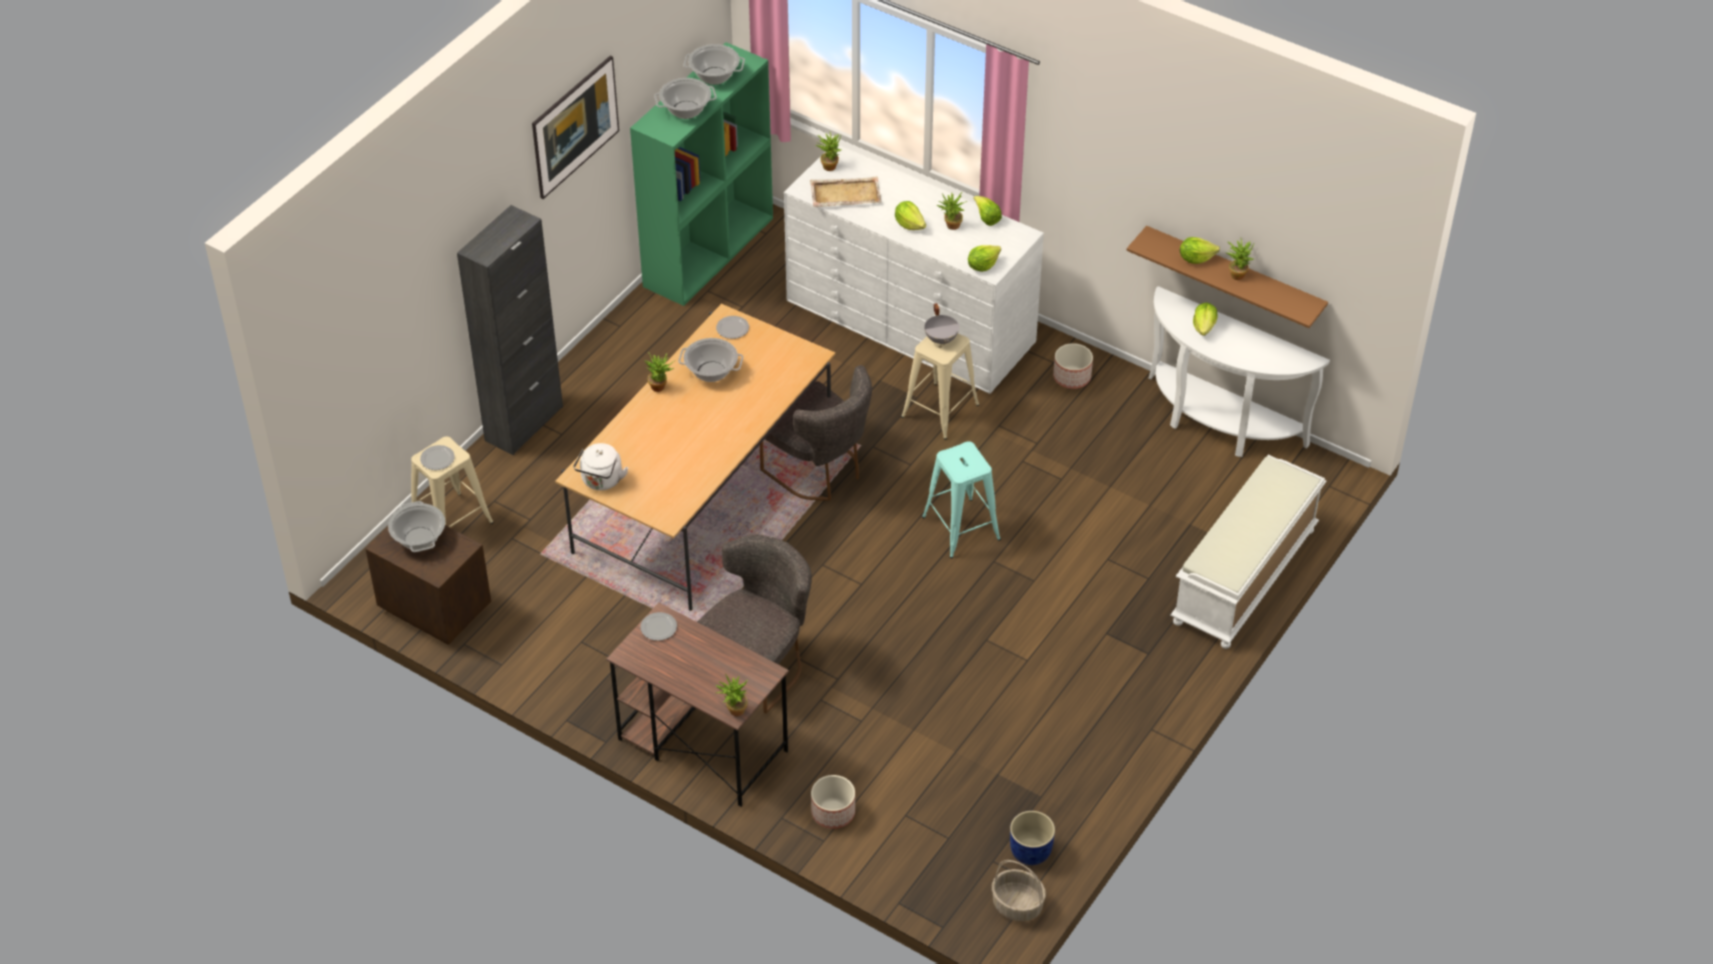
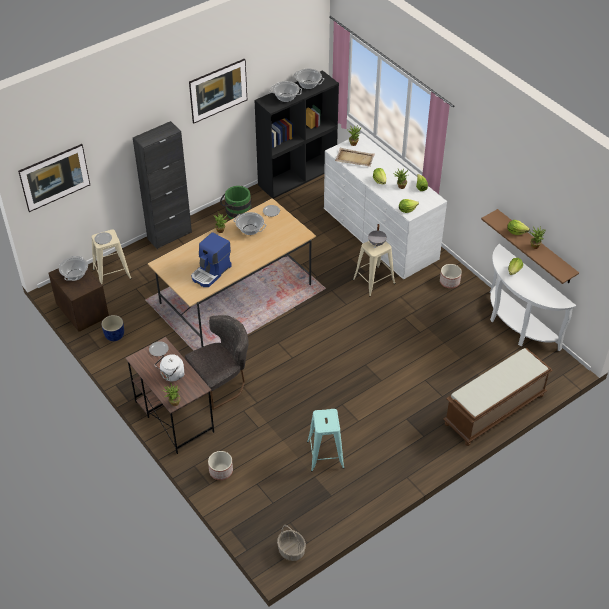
camera: 20 degrees right, 0 degrees up
white kettle [574,443,628,490] -> white kettle moved to [155,354,184,381]
green bookcase [630,42,773,306] -> black bookcase [255,70,339,199]
grey chair [760,365,872,500] -> none
turquoise stool [922,441,1001,558] -> turquoise stool moved to [307,409,345,472]
blue planter [1010,811,1055,865] -> blue planter moved to [101,315,124,341]
white bench [1171,455,1326,649] -> brown bench [443,348,553,446]
none -> picture [18,144,90,212]
none -> coffee machine [191,232,232,287]
none -> green bucket [220,186,252,219]

